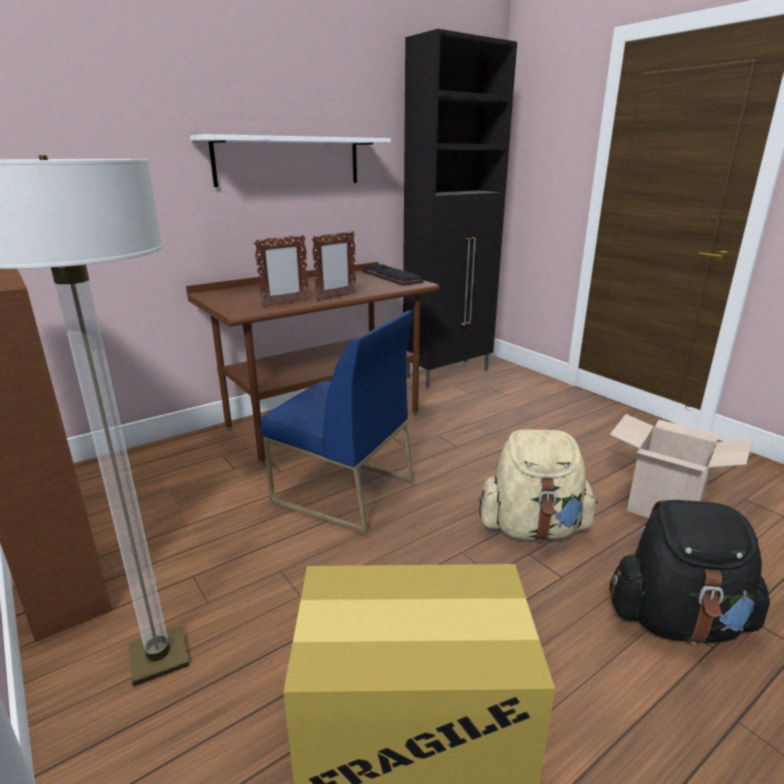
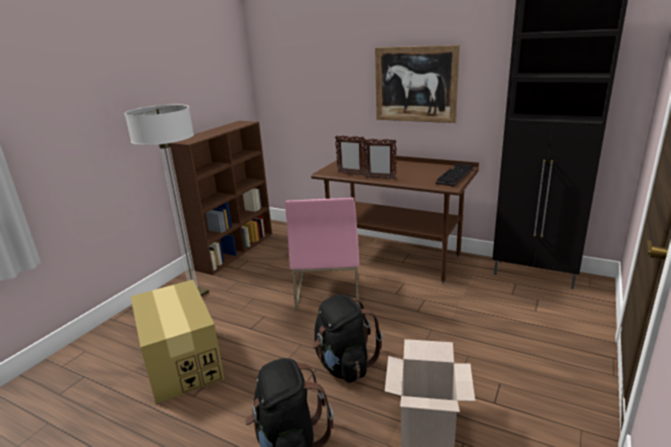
camera: 65 degrees right, 0 degrees up
white shelf [190,134,391,187] -> picture [375,45,460,123]
blue chair [261,310,413,534] -> pink chair [285,198,359,310]
beige backpack [479,430,598,541] -> black backpack [312,294,383,383]

